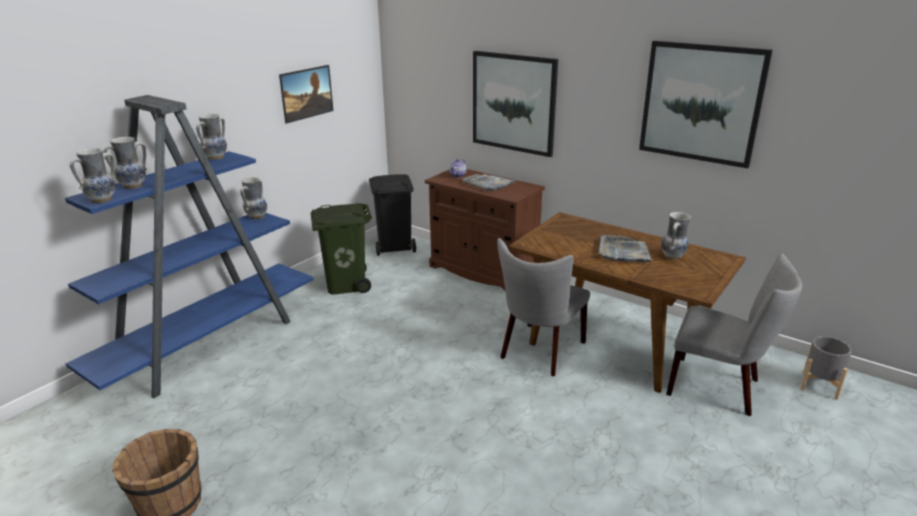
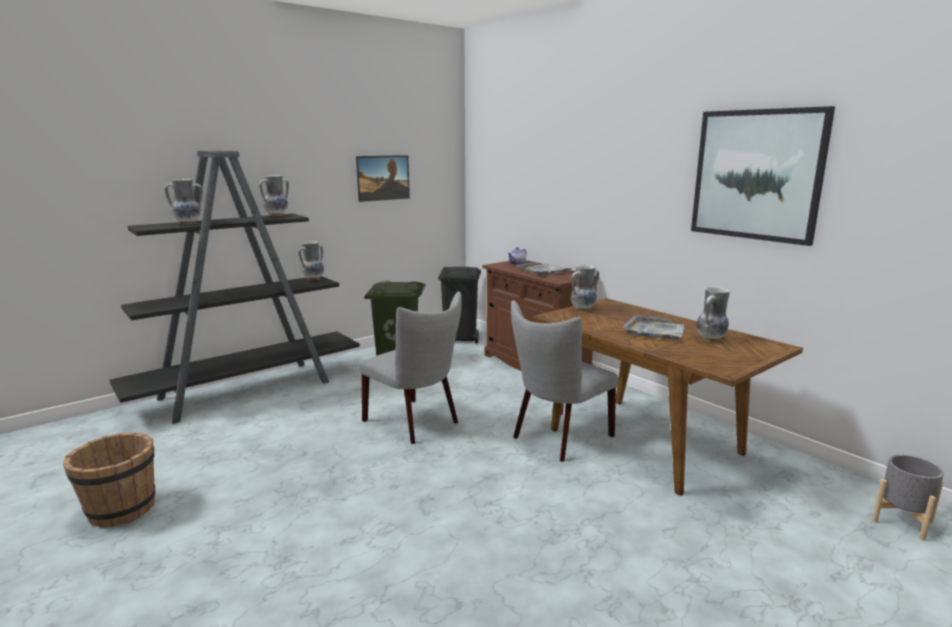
camera: 15 degrees right, 10 degrees down
blue bookcase [65,95,314,399] -> black bookcase [110,151,360,424]
vase [70,148,116,203] -> vase moved to [571,265,599,311]
picture [473,51,558,157] -> none
grey chair [666,254,802,416] -> grey chair moved to [359,291,462,444]

